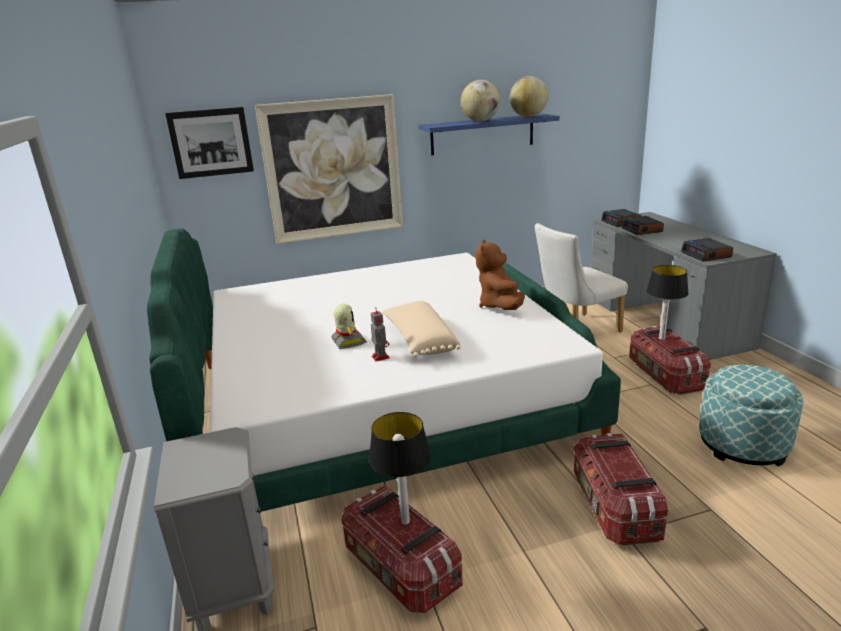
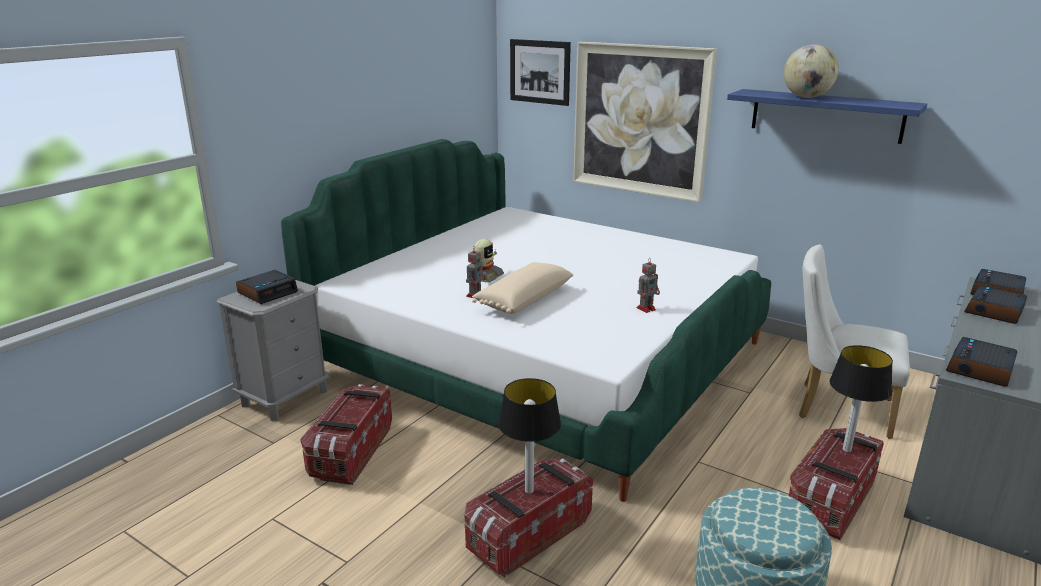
camera: 50 degrees right, 0 degrees up
table lamp [369,412,431,525] -> table lamp moved to [498,378,561,494]
brown plush toy [476,240,525,310] -> toy robot [637,258,660,313]
globe [509,76,549,117] -> none
none -> alarm clock [236,270,298,304]

